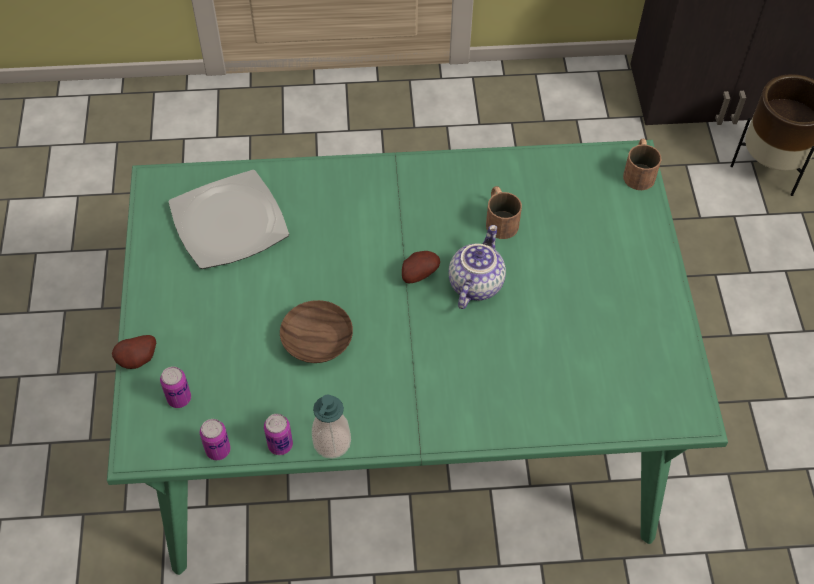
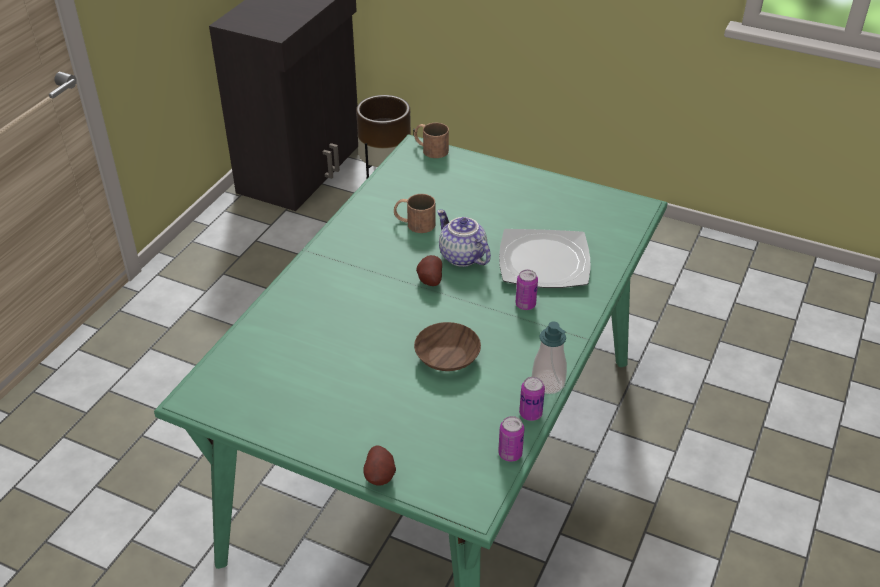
camera: 60 degrees left, 15 degrees down
can [160,366,191,408] -> can moved to [515,270,538,310]
plate [168,170,289,269] -> plate moved to [499,229,590,288]

